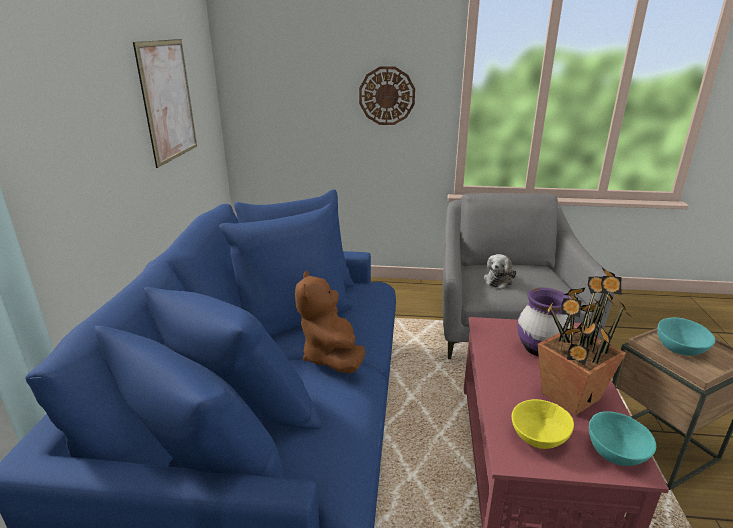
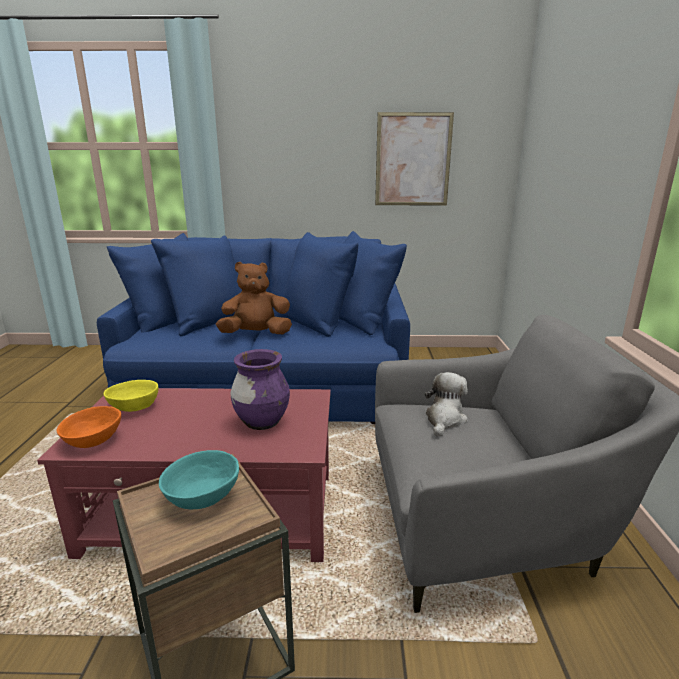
camera: 85 degrees right, 5 degrees down
wall clock [359,66,415,125] -> none
plush toy [484,254,516,289] -> plush toy turned 90 degrees clockwise [425,372,468,437]
potted plant [538,268,629,416] -> none
turquoise bowl [589,411,656,466] -> orange bowl [57,406,121,448]

